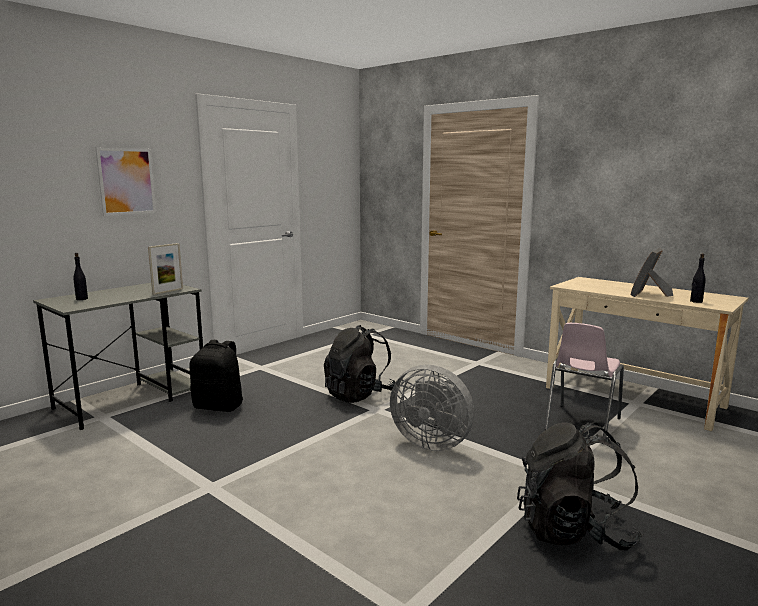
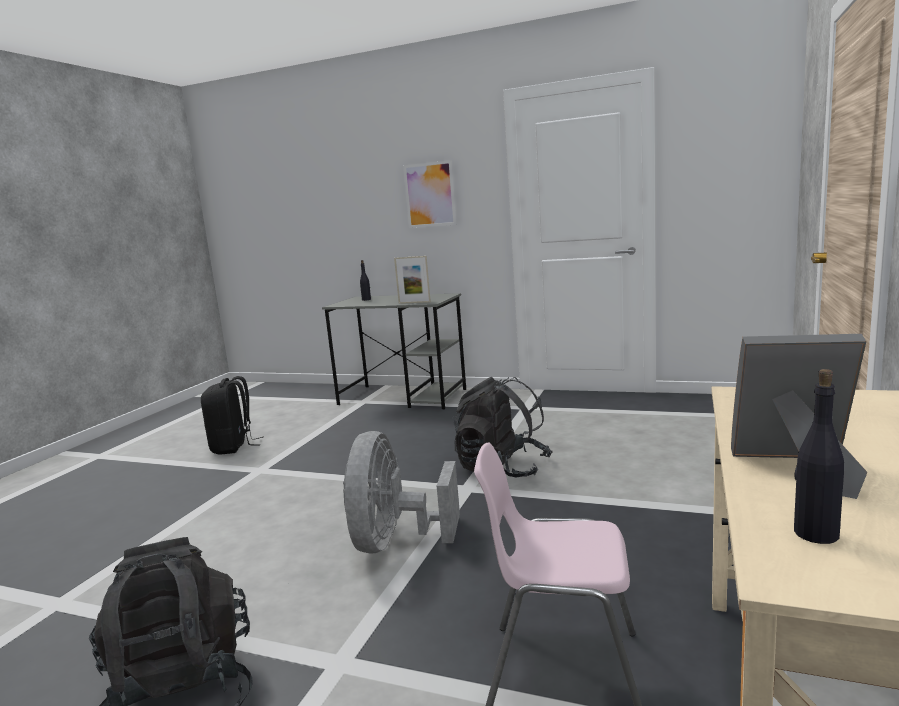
camera: 70 degrees right, 0 degrees up
black backpack [190,340,243,412] -> black backpack moved to [201,376,264,455]

